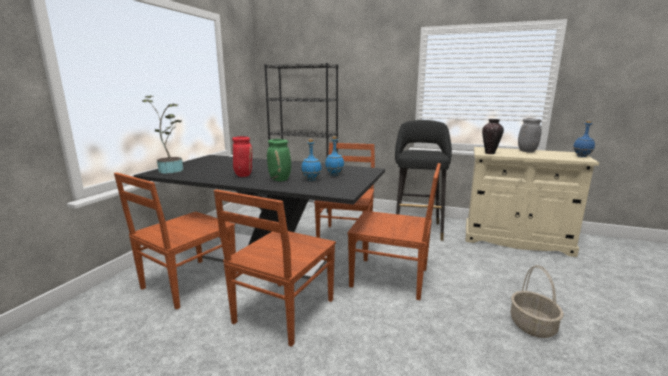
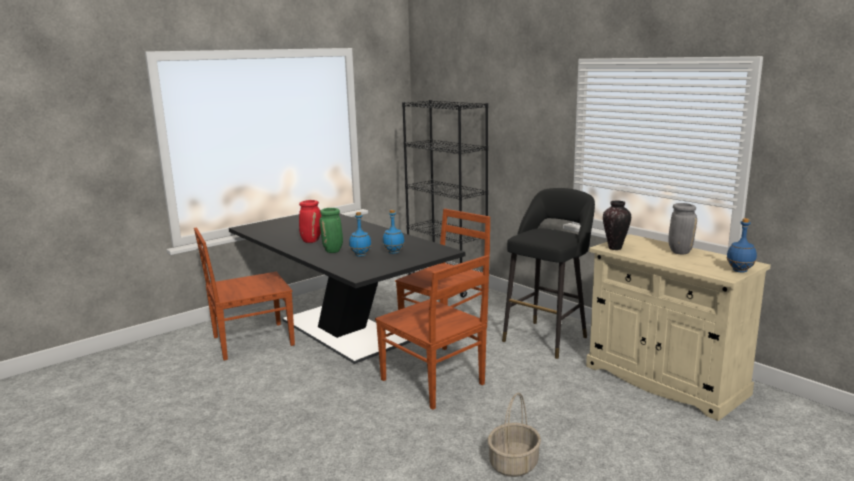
camera: 30 degrees right, 0 degrees up
potted plant [142,96,183,173] -> none
brown chair [214,189,336,347] -> none

